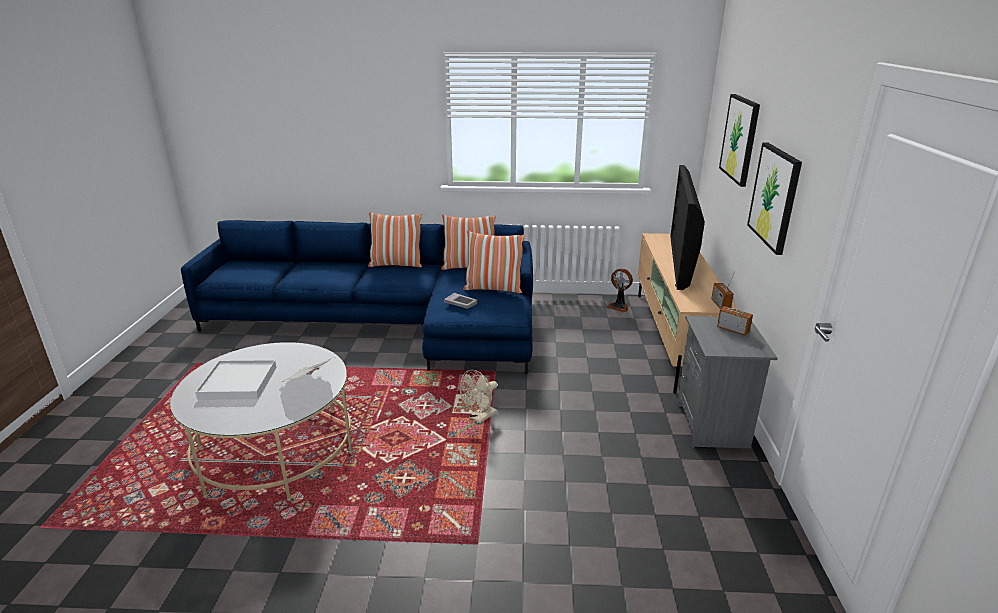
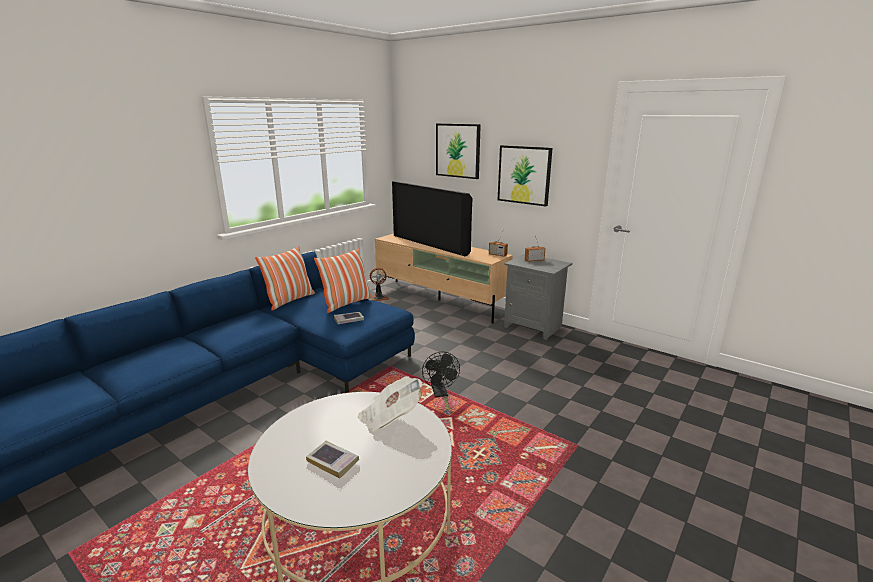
camera: 55 degrees left, 5 degrees down
white tray [195,360,276,400] -> book [306,441,359,479]
pillow [368,212,422,267] -> none
beige fan [460,370,497,423] -> black fan [422,352,460,397]

